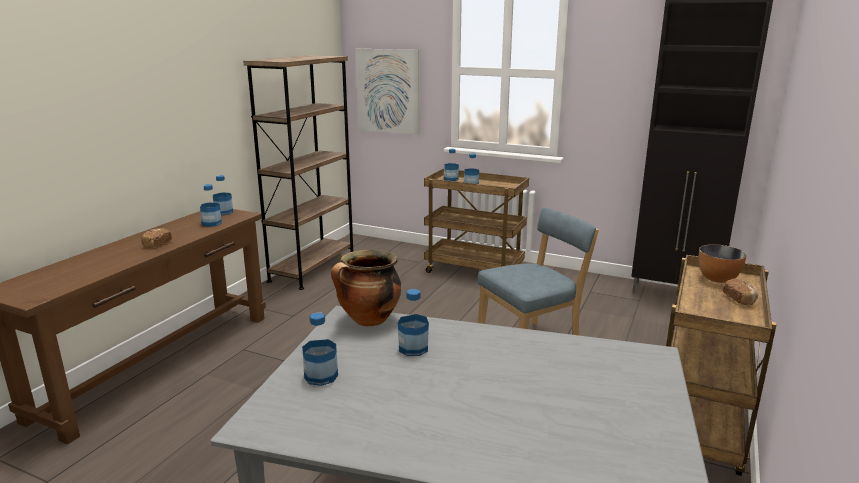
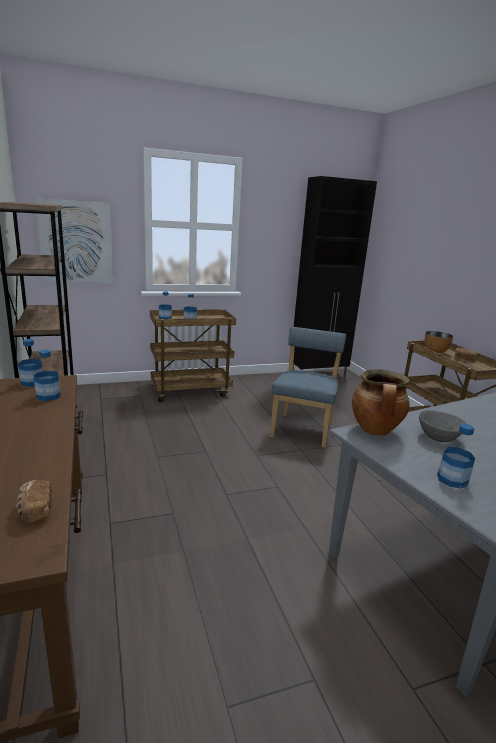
camera: 45 degrees left, 0 degrees up
bread [141,228,172,247] -> bread moved to [16,480,51,523]
bottle [398,289,429,356] -> grey bowl [419,410,467,442]

